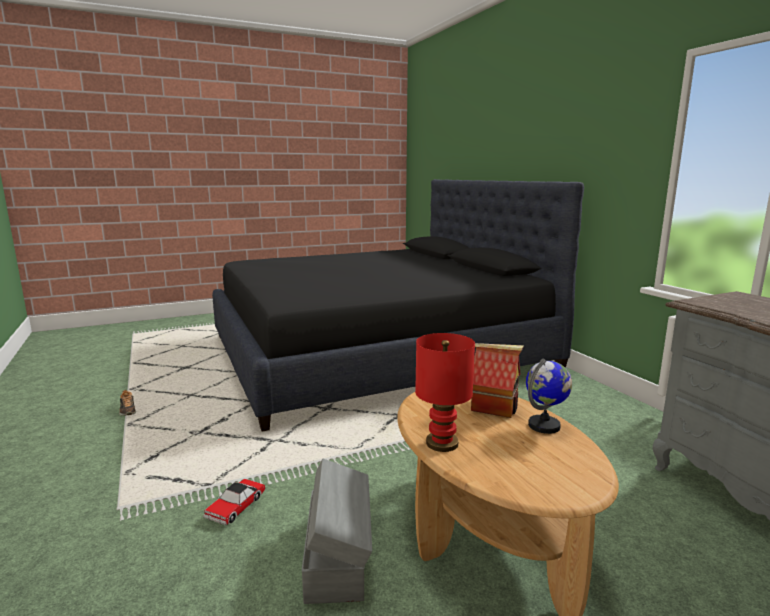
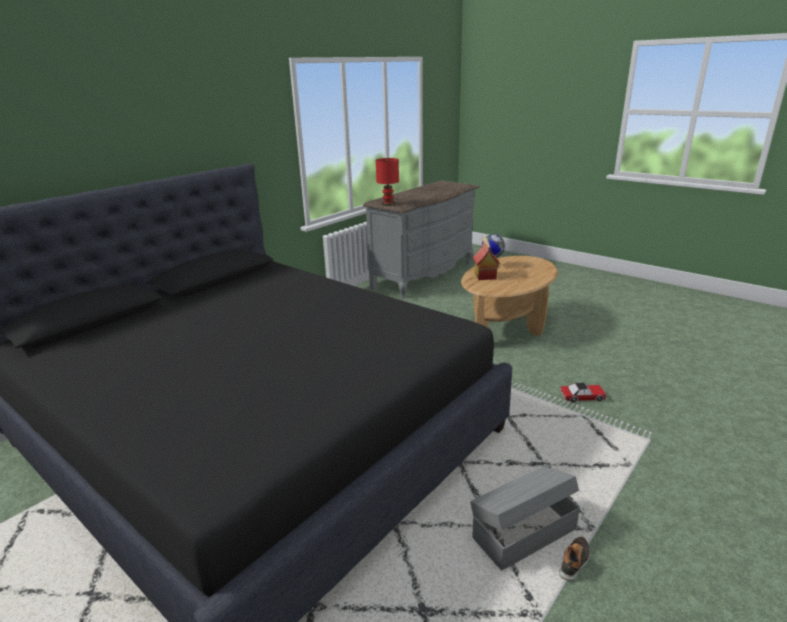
camera: 115 degrees left, 10 degrees up
grey storage box [302,459,372,604] -> grey storage box moved to [470,466,580,571]
red table lamp [415,333,475,452] -> red table lamp moved to [376,158,399,206]

